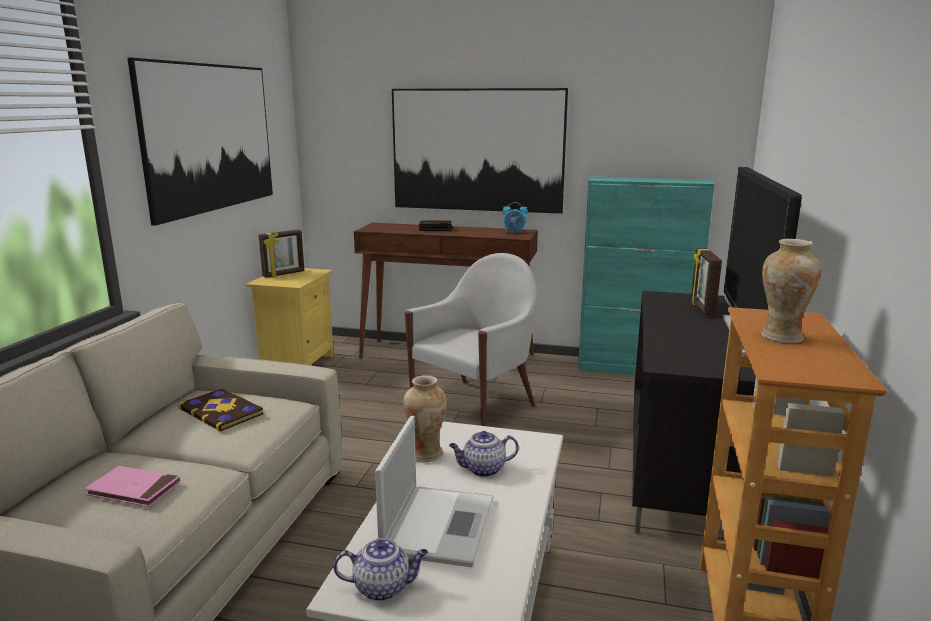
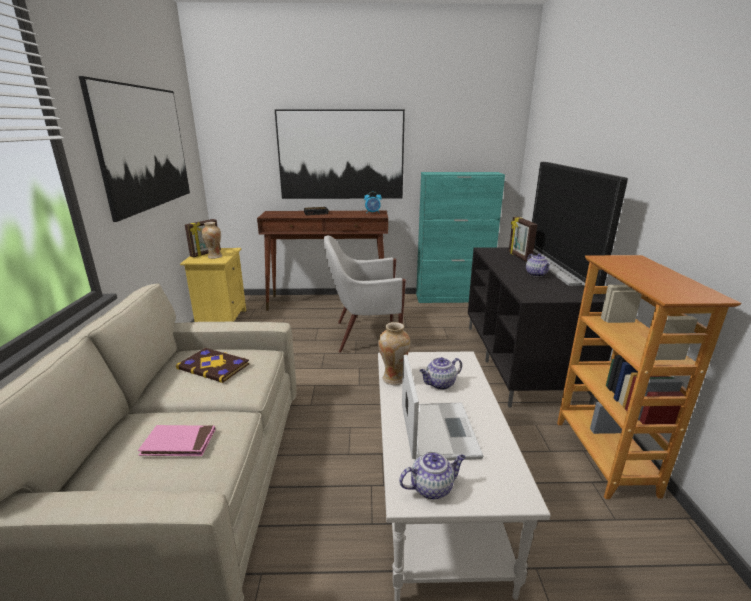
camera: 15 degrees left, 5 degrees up
white armchair [405,253,538,426] -> white armchair turned 120 degrees counterclockwise [324,236,406,353]
vase [761,239,822,343] -> vase moved to [201,222,222,259]
none -> teapot [526,254,550,277]

